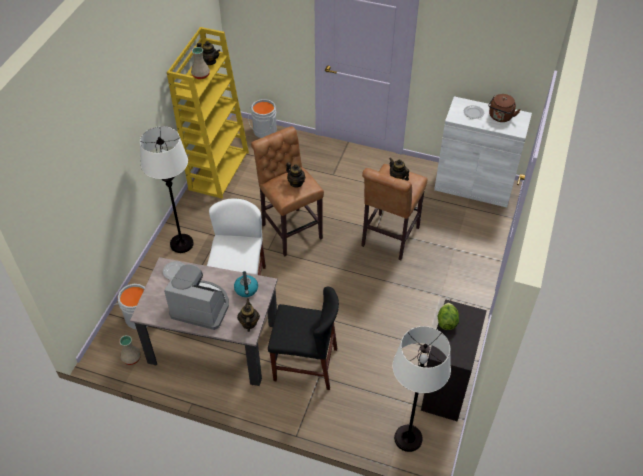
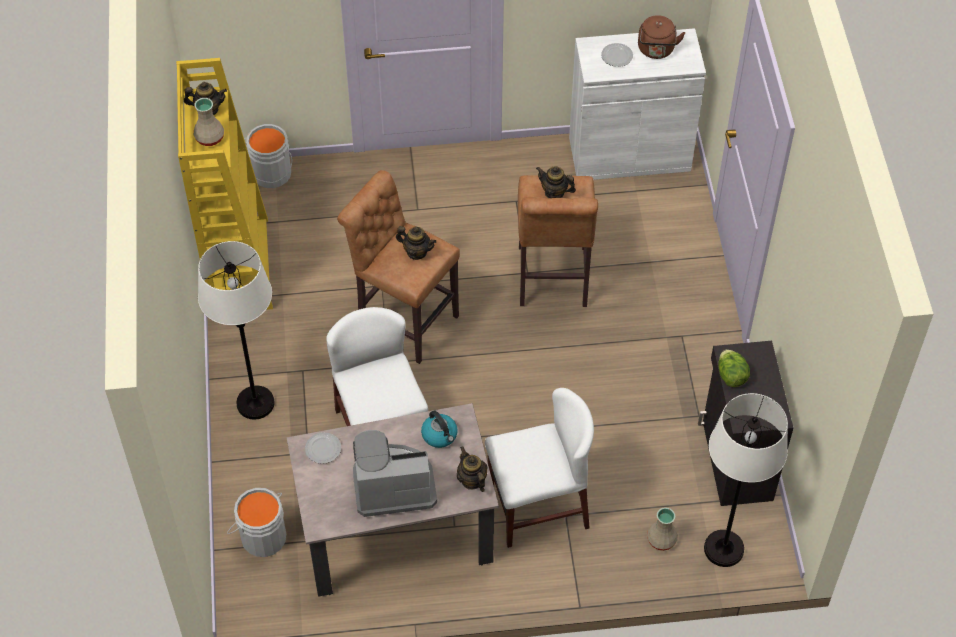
camera: 25 degrees left, 5 degrees up
beige vase [119,335,141,365] -> beige vase moved to [647,507,678,551]
black chair [268,287,339,390] -> white chair [485,388,594,548]

